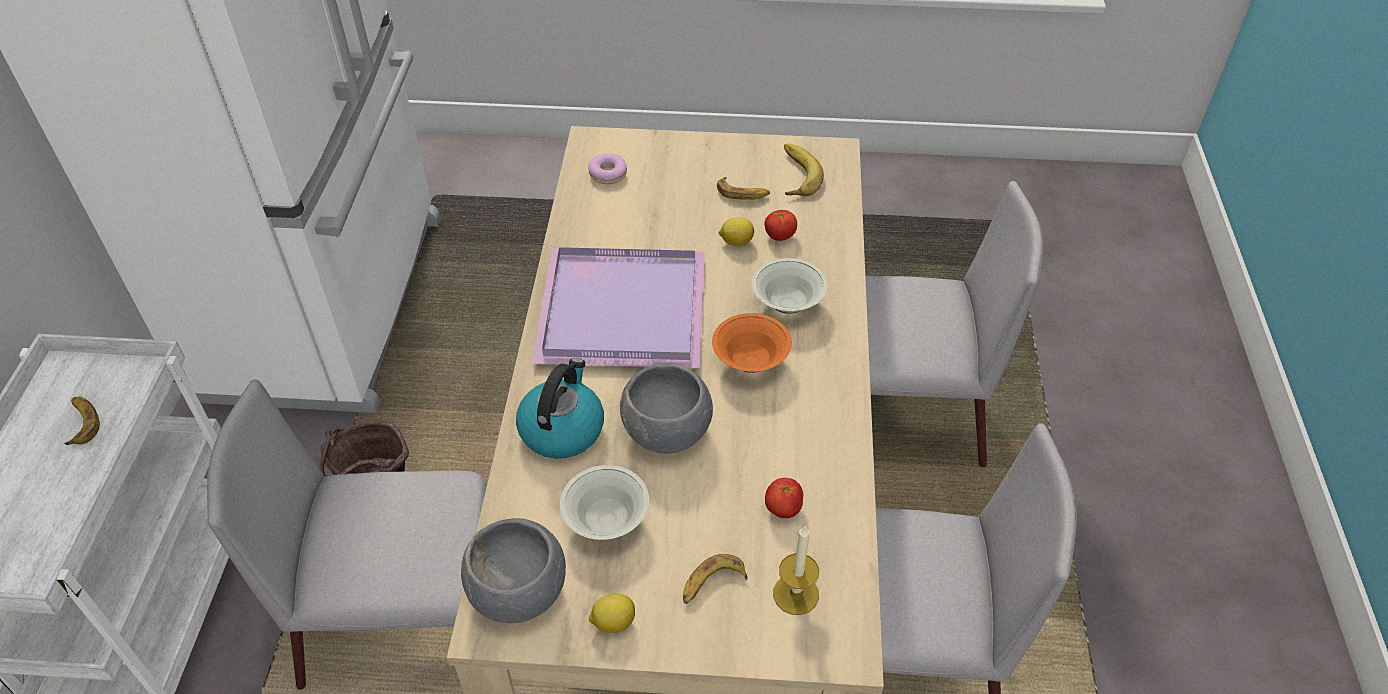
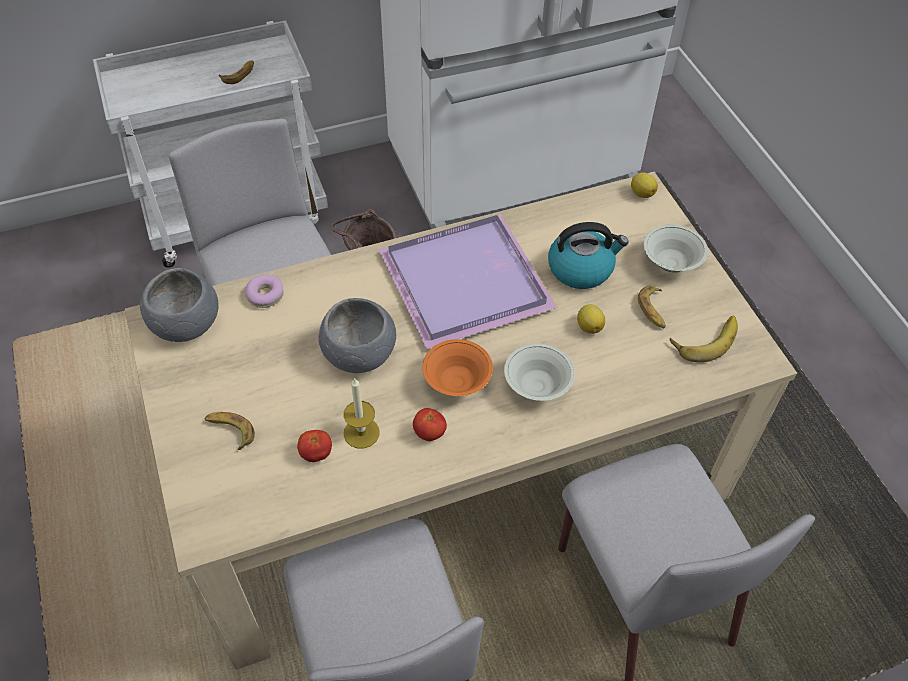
camera: 65 degrees right, 5 degrees up
kettle [516,358,604,459] -> kettle moved to [548,222,628,289]
white bowl [560,465,649,540] -> white bowl moved to [644,225,708,272]
donut [588,153,627,184] -> donut moved to [245,274,284,308]
lemon [589,594,635,633] -> lemon moved to [631,172,658,198]
tomato [765,210,797,241] -> tomato moved to [413,408,447,441]
candle [773,527,819,615] -> candle moved to [343,377,380,448]

